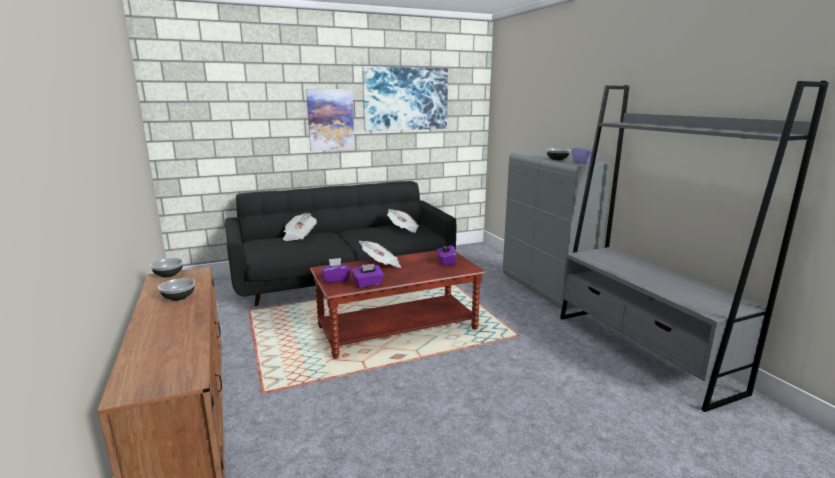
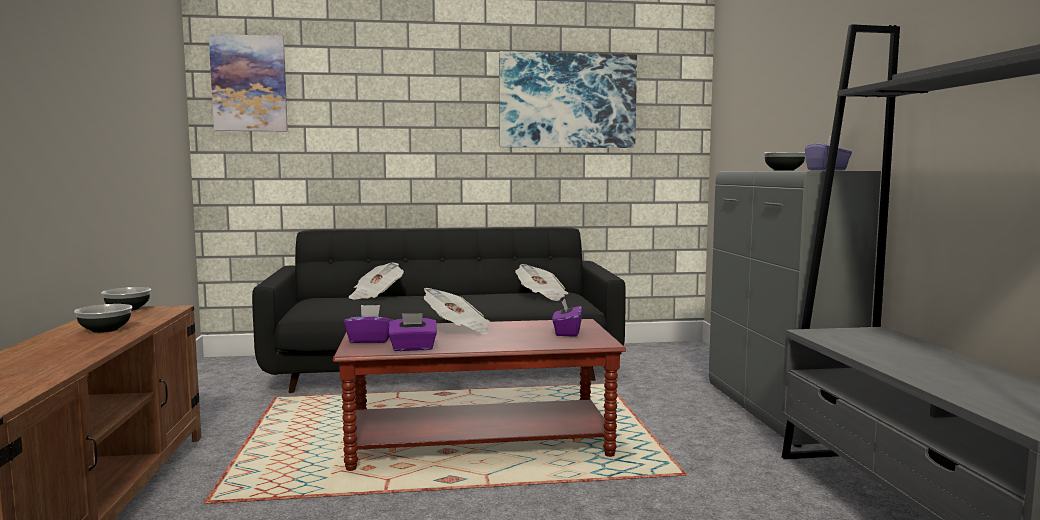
camera: 15 degrees right, 10 degrees down
picture [306,89,355,151] -> picture moved to [209,34,288,131]

